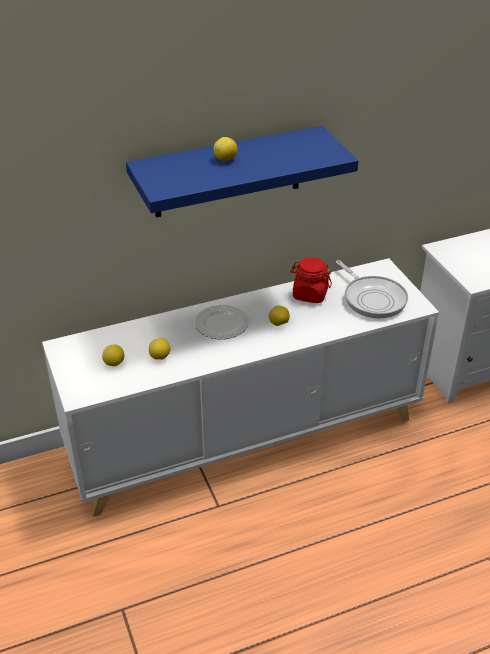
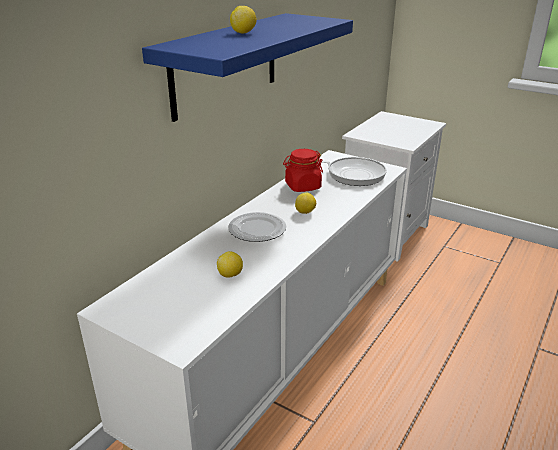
camera: 35 degrees left, 10 degrees down
lemon [102,345,124,366] -> none

